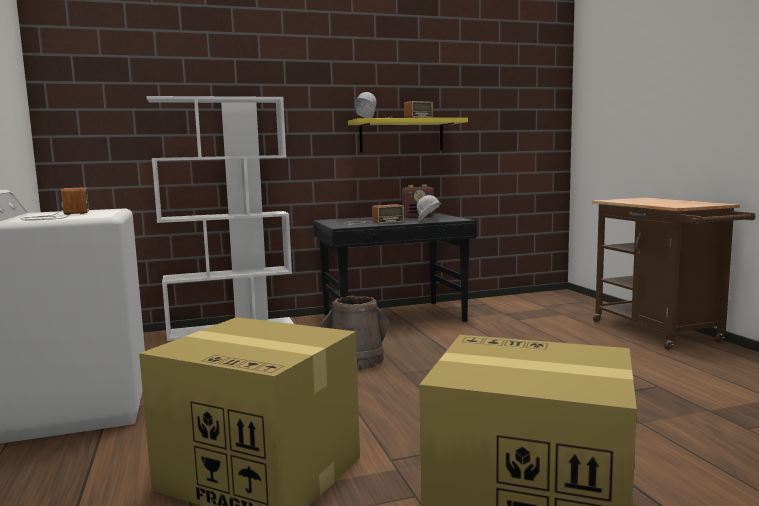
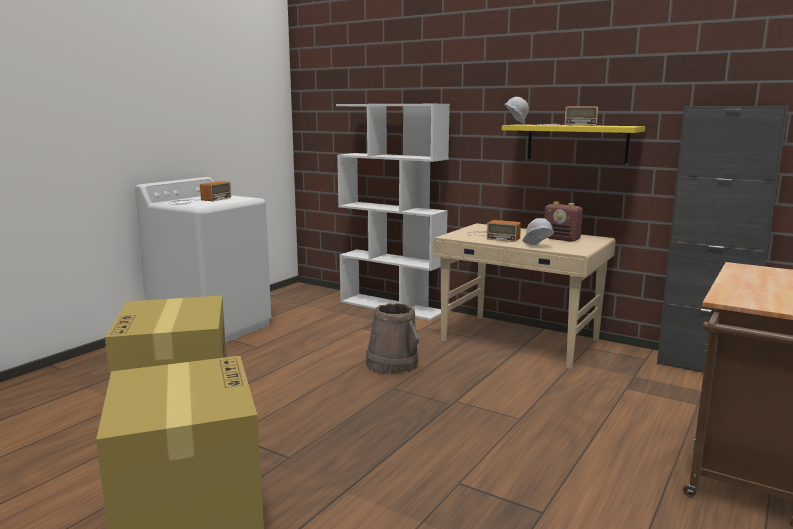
camera: 50 degrees right, 5 degrees up
black desk [313,213,477,322] -> beige desk [433,223,616,369]
none -> black cabinet [657,106,789,373]

